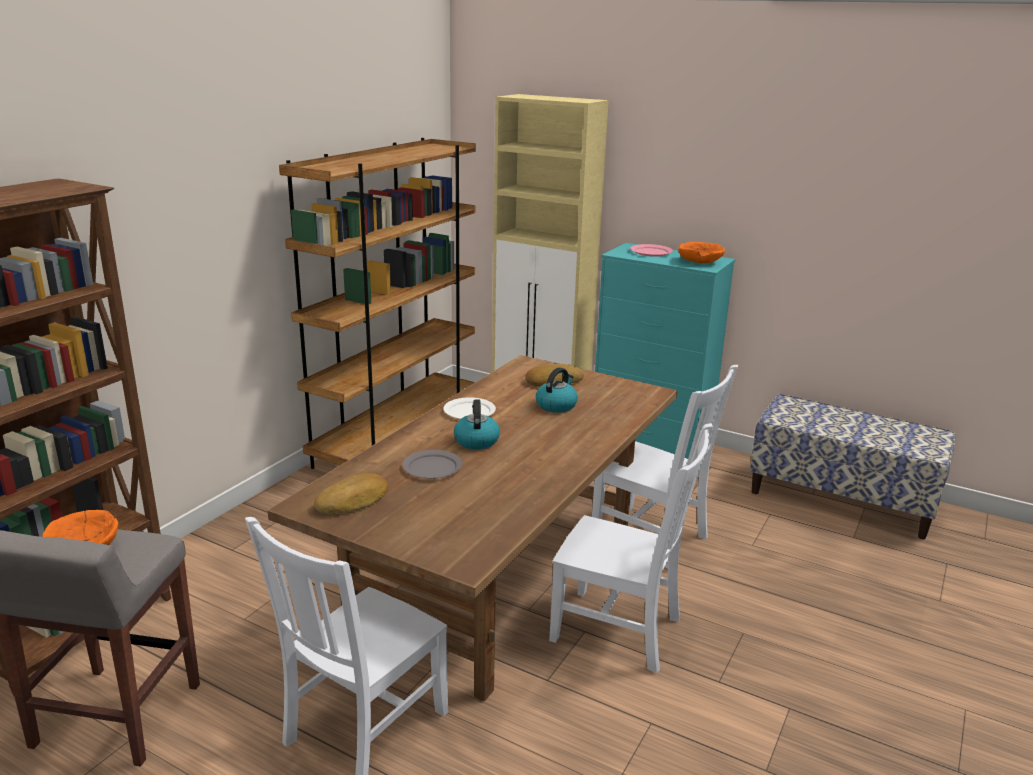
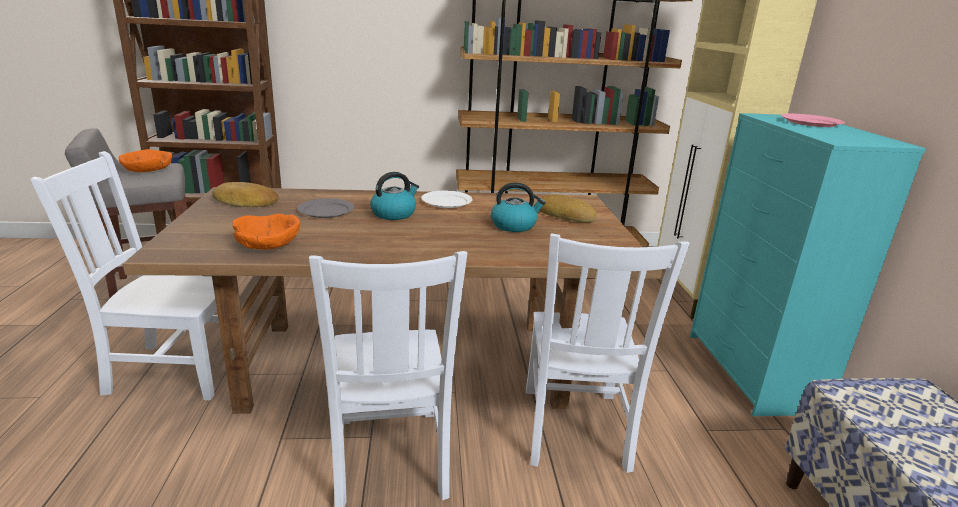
camera: 55 degrees right, 0 degrees up
orange bowl [678,242,725,264] -> orange bowl moved to [233,214,300,250]

